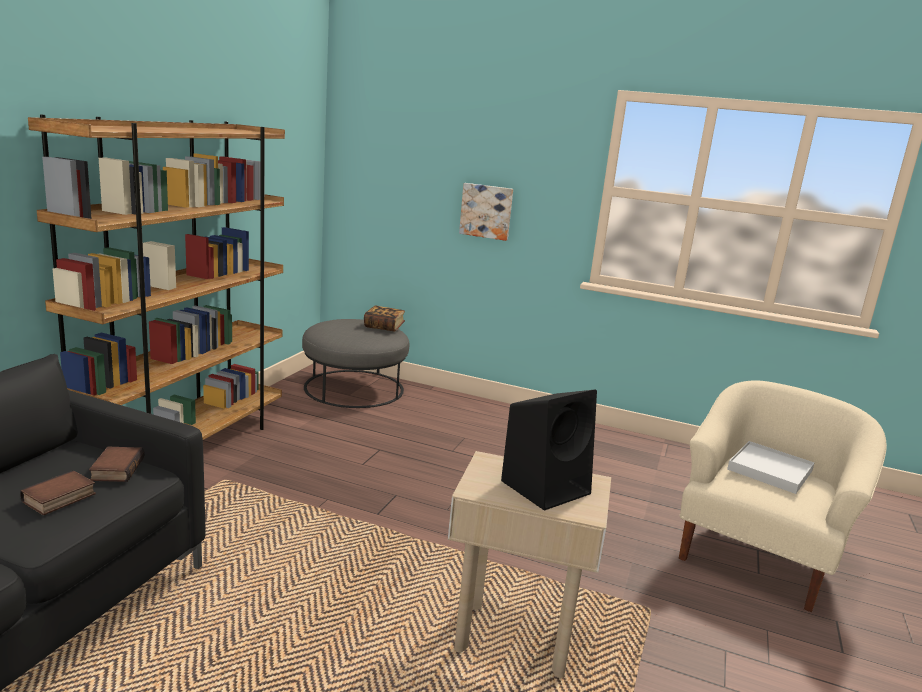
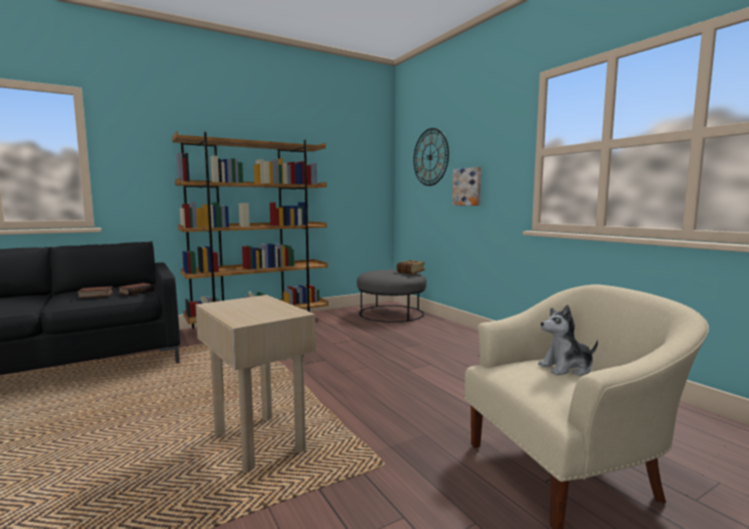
camera: 40 degrees right, 10 degrees down
black speaker [501,389,597,510] -> none
white tray [727,441,814,494] -> plush toy [538,305,598,376]
none -> wall clock [414,128,449,186]

